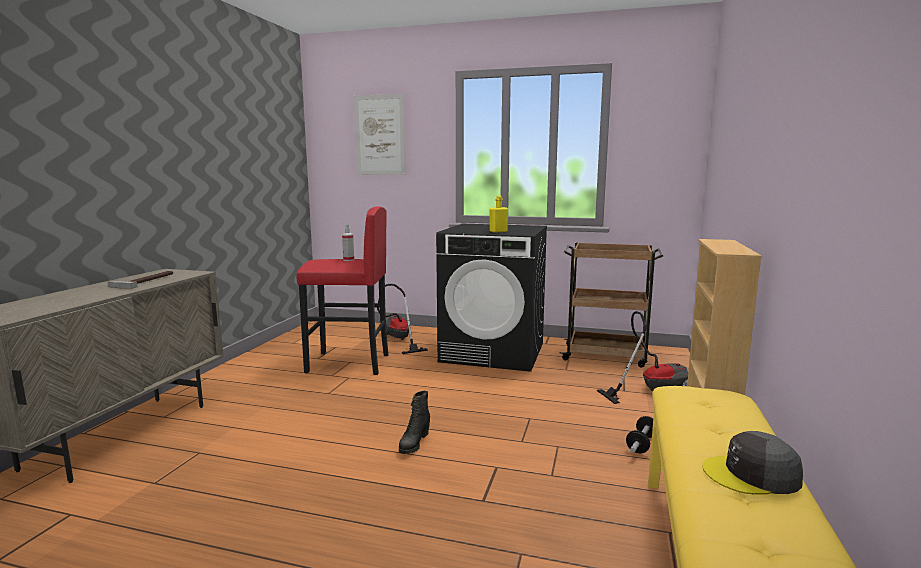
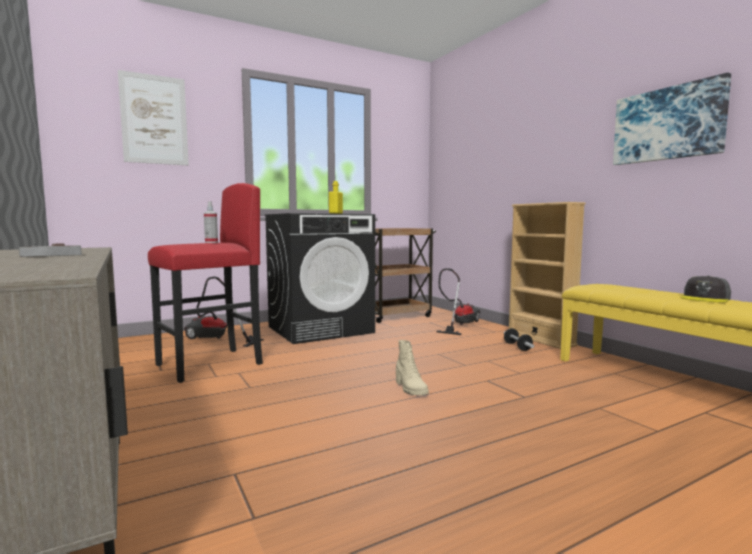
camera: 45 degrees left, 5 degrees down
black boot [399,391,430,454] -> beige boot [396,340,429,395]
none -> picture [613,73,731,165]

